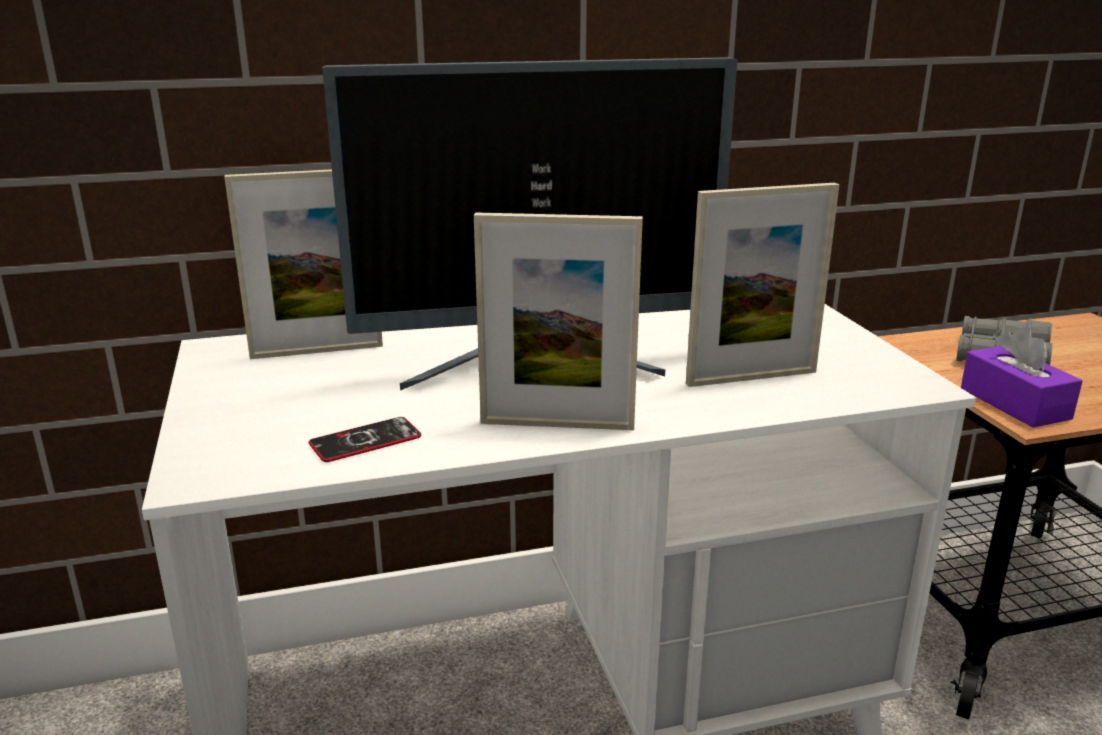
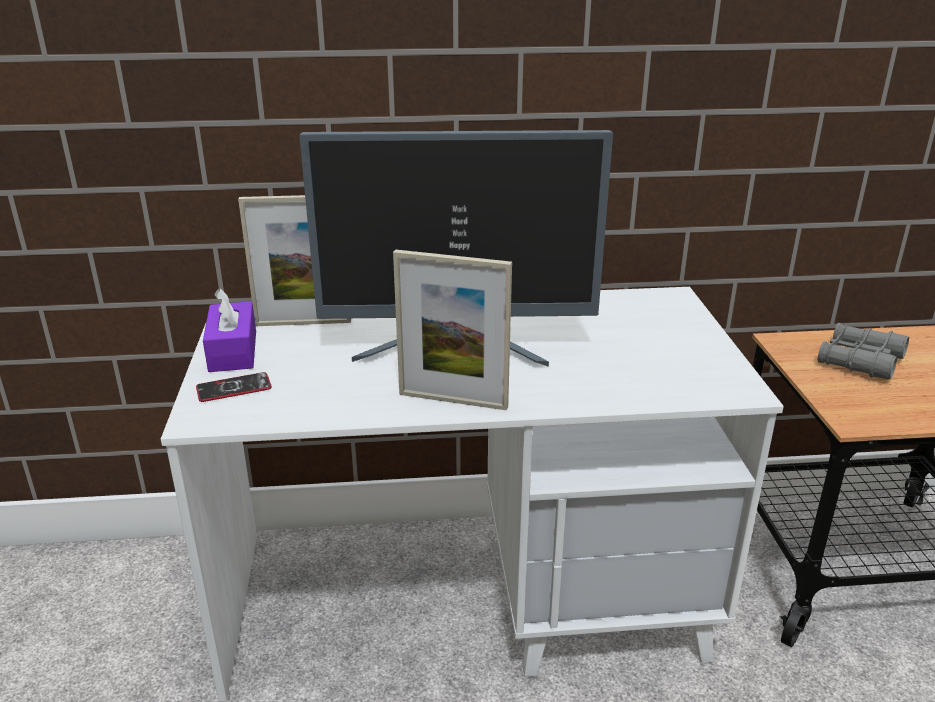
camera: 10 degrees right, 5 degrees up
phone [309,417,421,462] -> phone moved to [196,372,272,402]
picture frame [686,183,839,387] -> none
purple tissue box [961,327,1082,428] -> purple tissue box moved to [203,288,256,372]

